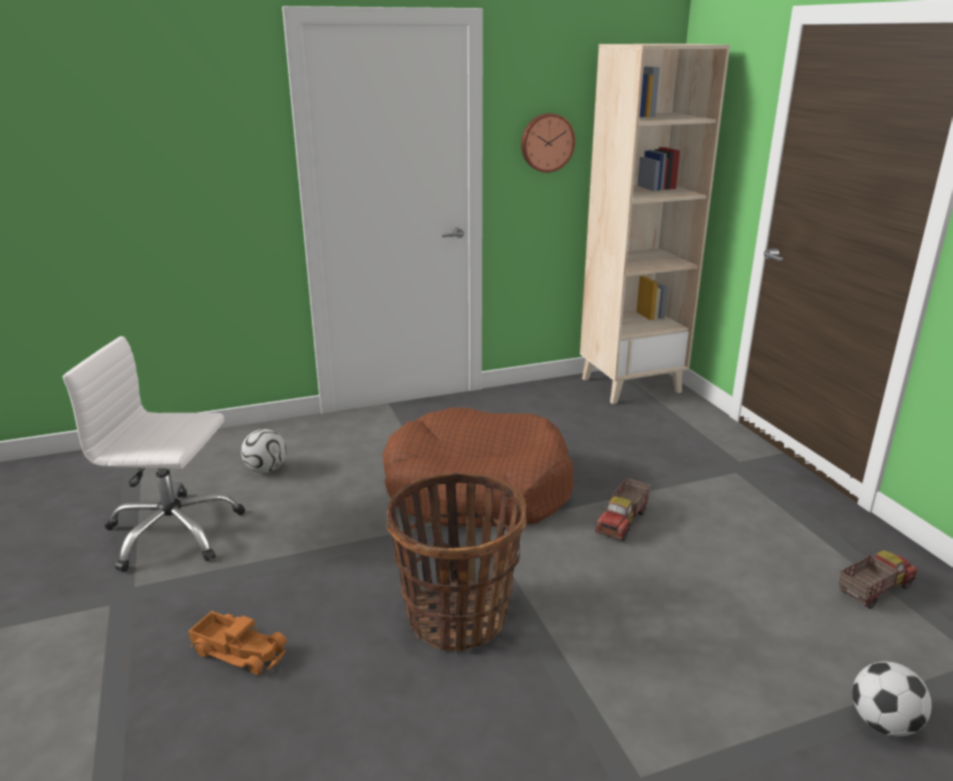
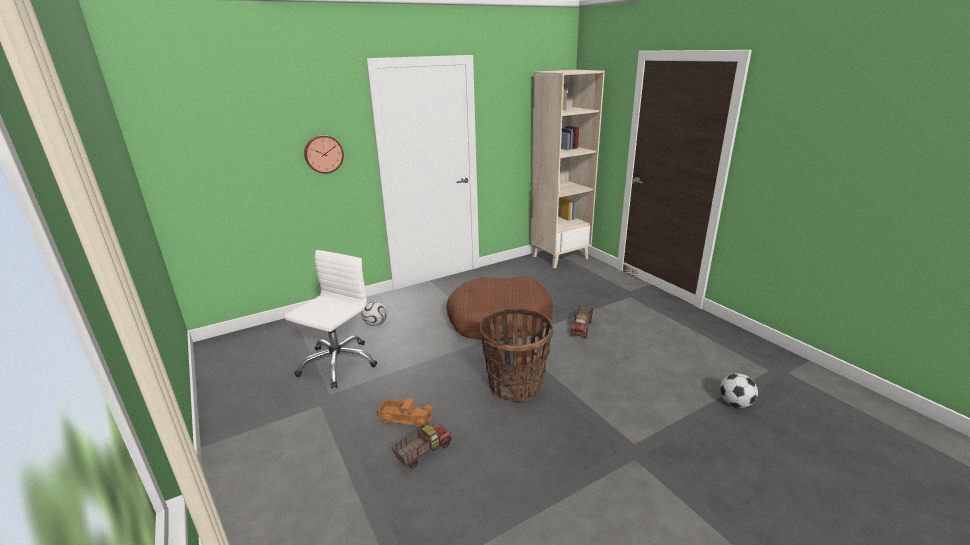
camera: 10 degrees left, 0 degrees up
white office chair [63,336,245,572] -> white office chair turned 120 degrees clockwise [285,250,377,388]
wall clock [521,113,575,173] -> wall clock moved to [304,135,344,174]
toy truck [839,550,918,609] -> toy truck moved to [392,424,452,469]

